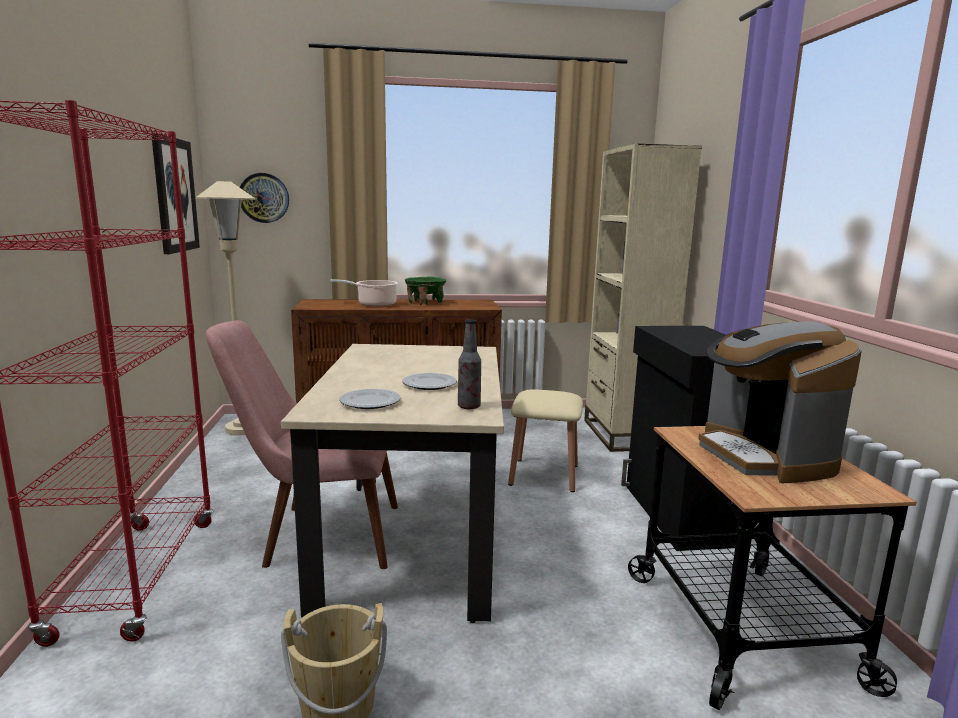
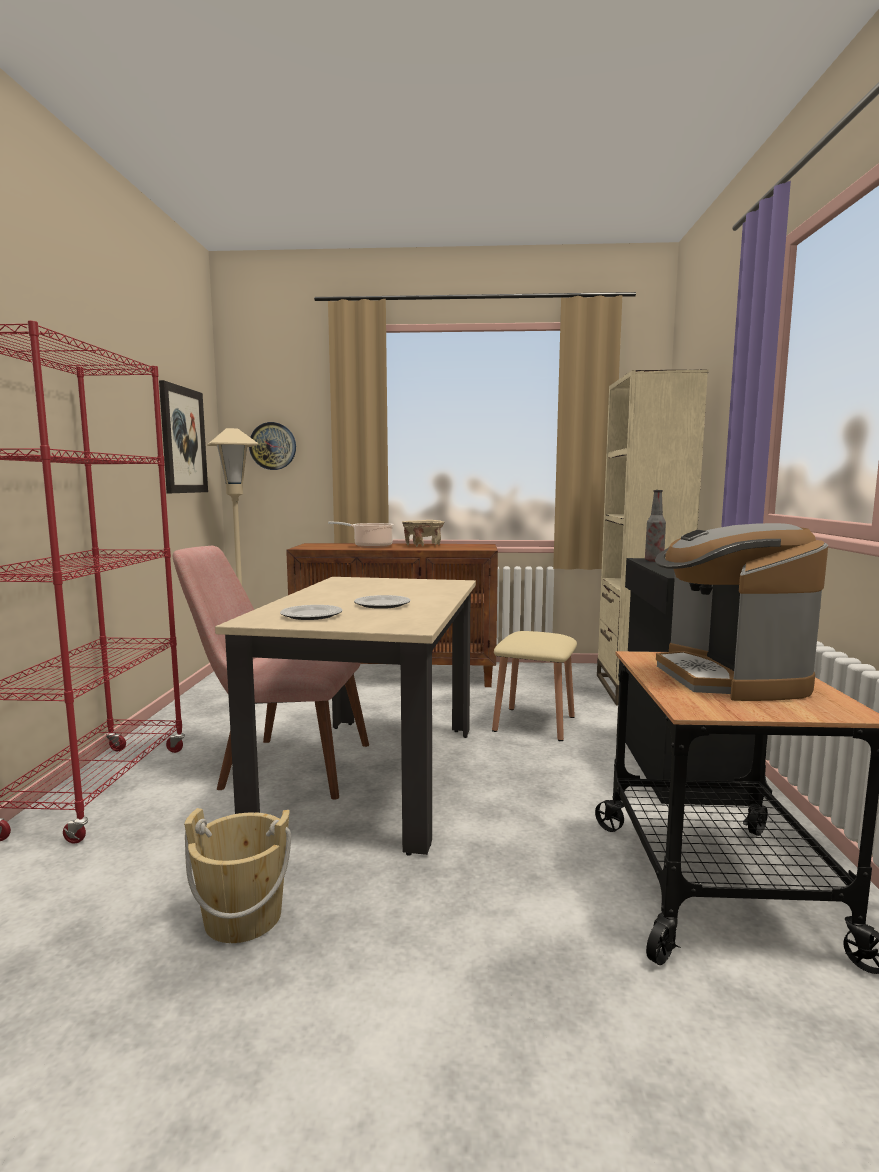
camera: 10 degrees right, 5 degrees down
green bowl [405,277,446,305] -> beige bowl [402,520,444,547]
bottle [458,319,481,409] -> bottle moved to [645,490,666,562]

